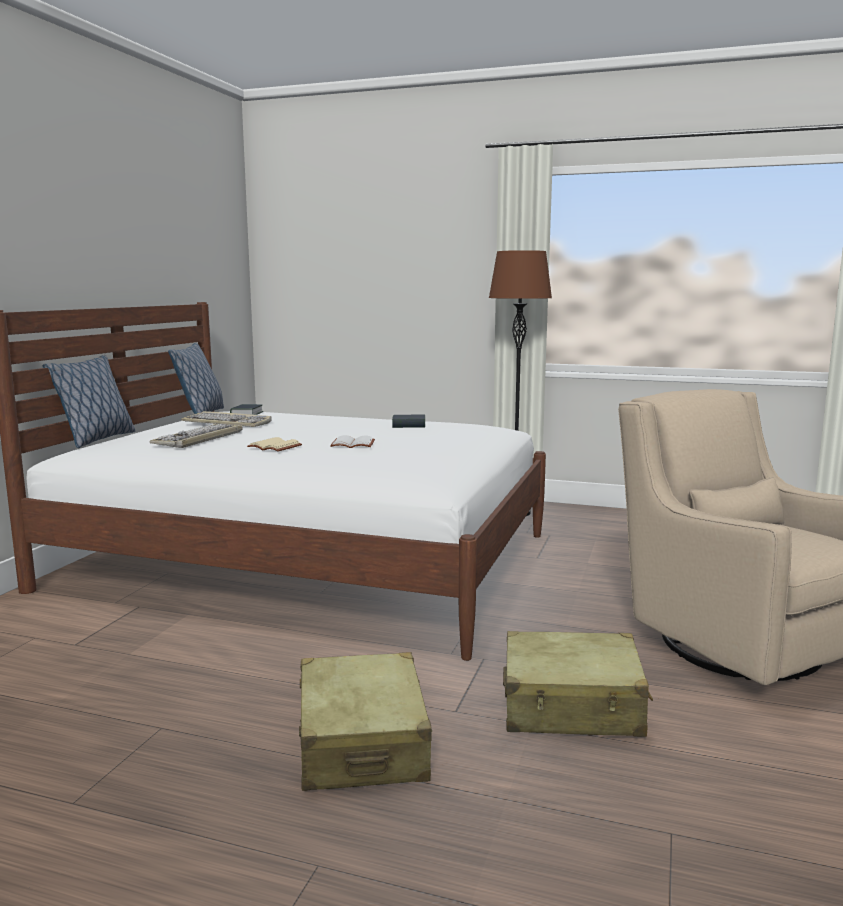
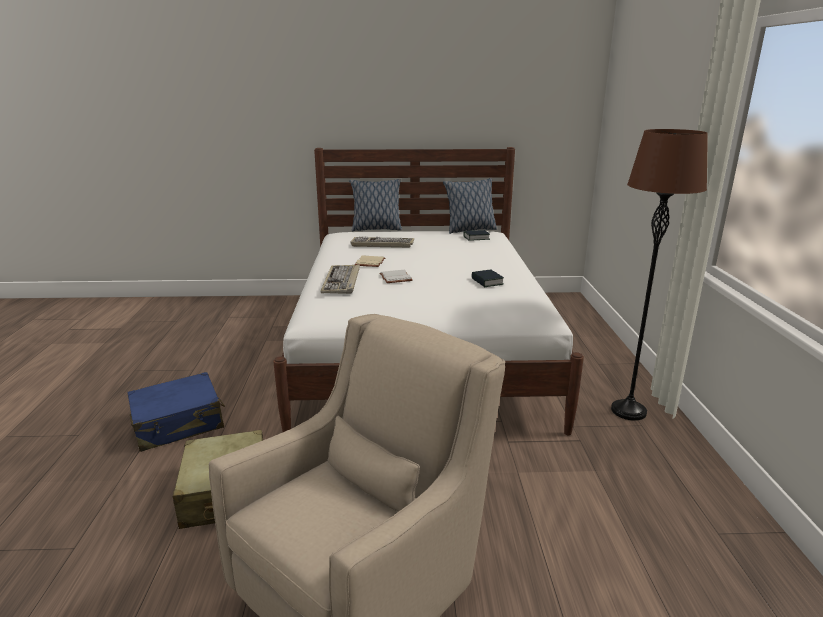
camera: 70 degrees right, 10 degrees up
keyboard [181,411,272,427] -> keyboard moved to [320,265,360,294]
beige suitcase [299,652,432,791] -> blue suitcase [127,372,225,452]

